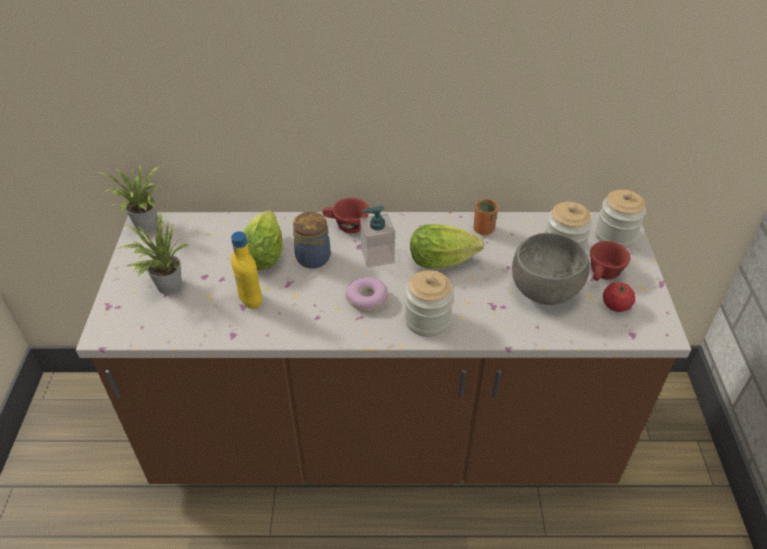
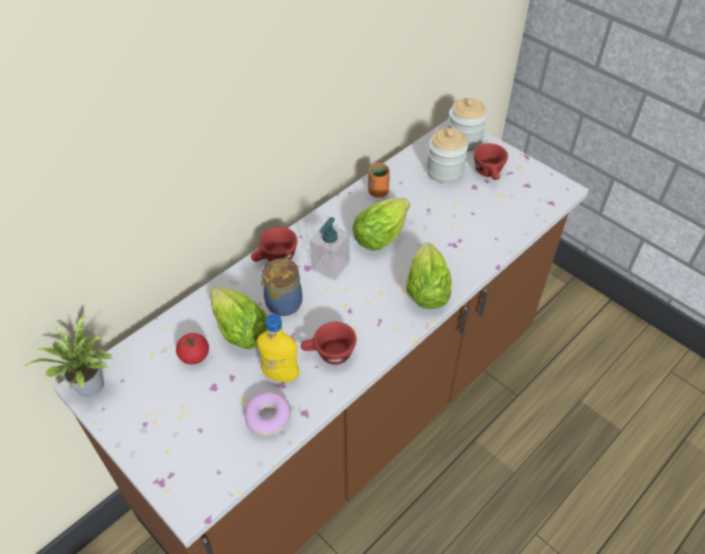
camera: 45 degrees left, 5 degrees up
potted plant [116,209,189,294] -> none
donut [346,277,388,311] -> donut moved to [244,392,291,436]
jar [405,270,454,337] -> lettuce [406,243,451,309]
grey bowl [512,232,590,305] -> none
tomato [603,282,635,312] -> tomato moved to [176,333,209,364]
none -> red cup [301,322,357,365]

